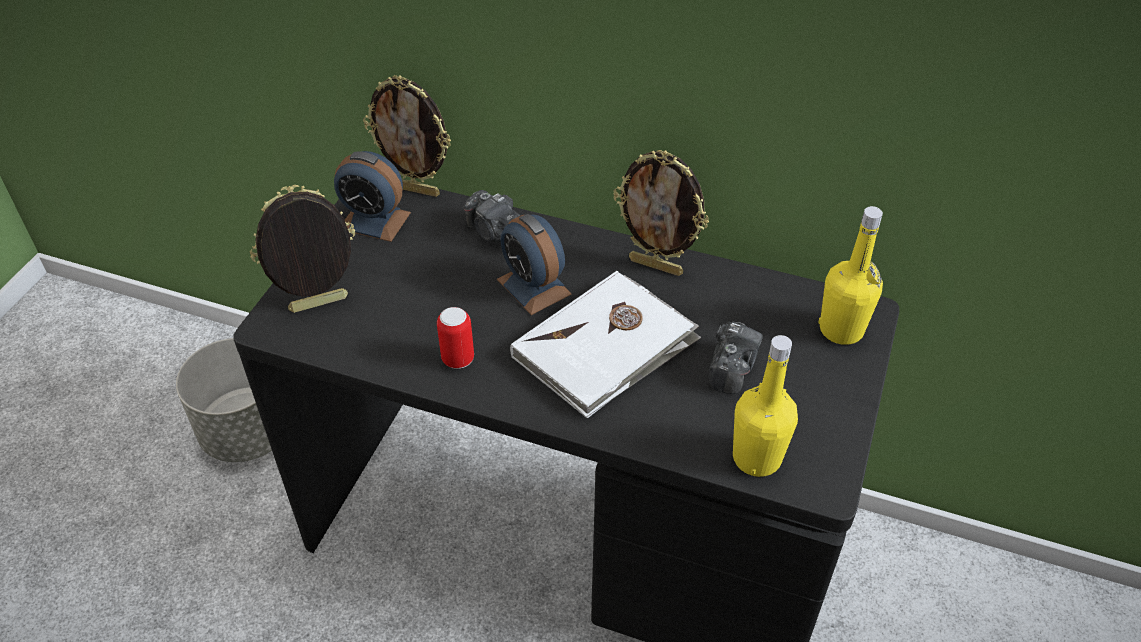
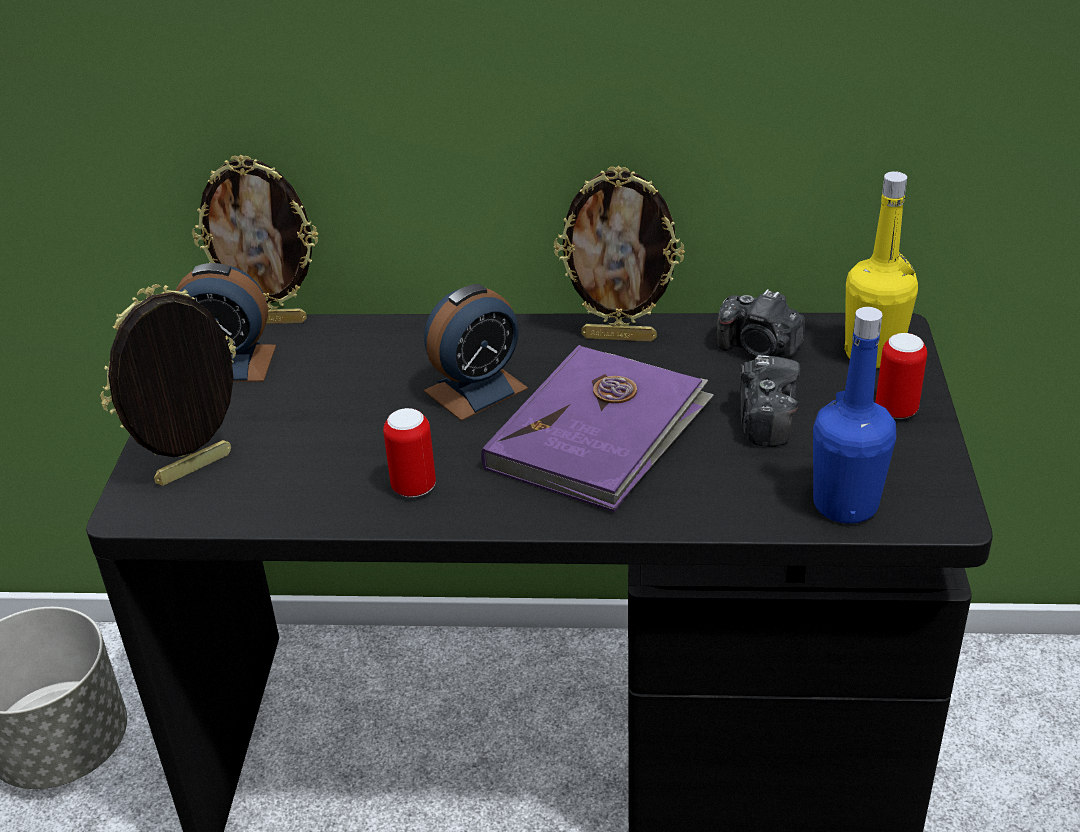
camera: 15 degrees left, 10 degrees down
camera [464,190,520,243] -> camera moved to [717,289,805,358]
alarm clock [497,214,571,315] -> alarm clock turned 75 degrees counterclockwise [424,284,528,421]
white book [510,271,701,419] -> purple book [481,345,714,512]
yellow bottle [733,335,798,477] -> blue bottle [813,307,896,524]
none -> can [875,333,927,419]

